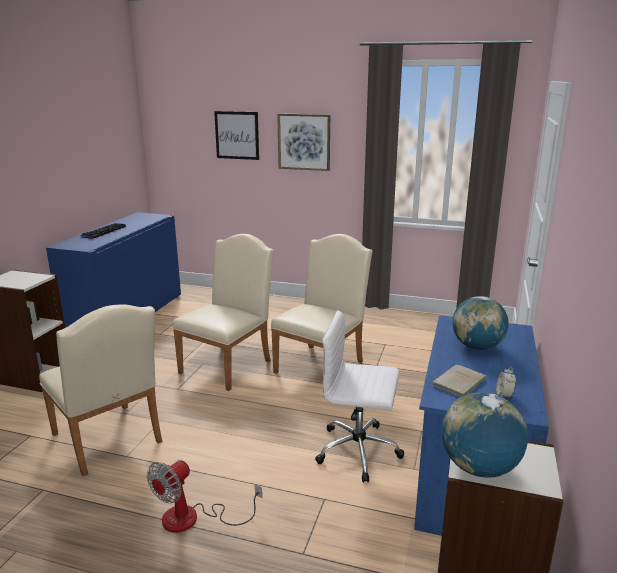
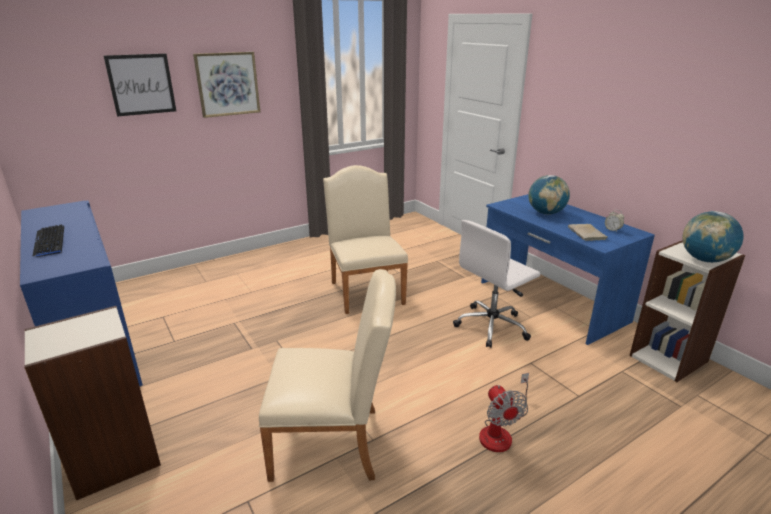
camera: 50 degrees left, 5 degrees up
beige chair [173,234,274,391] -> none

